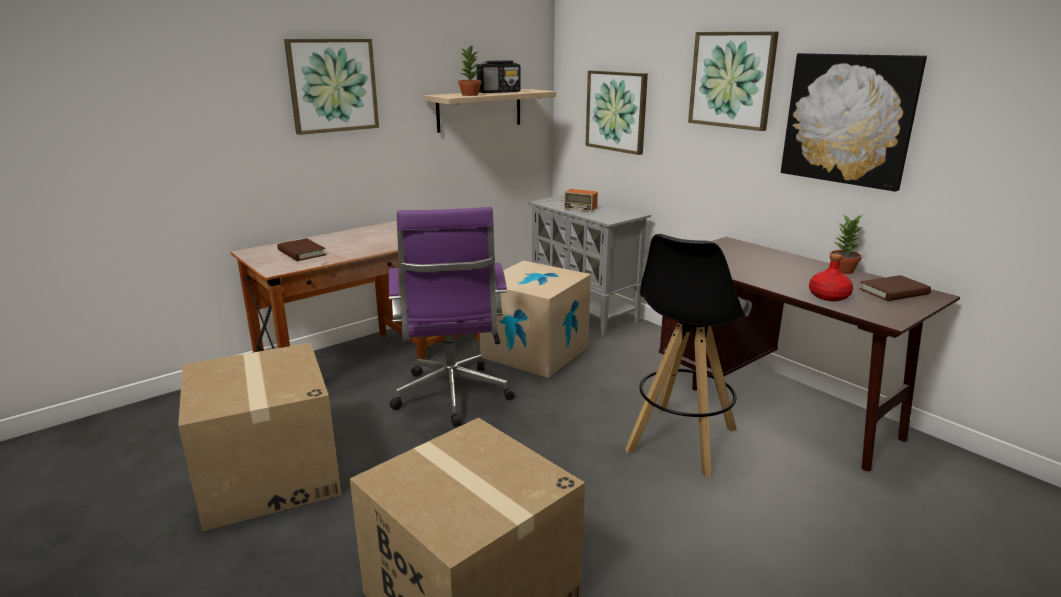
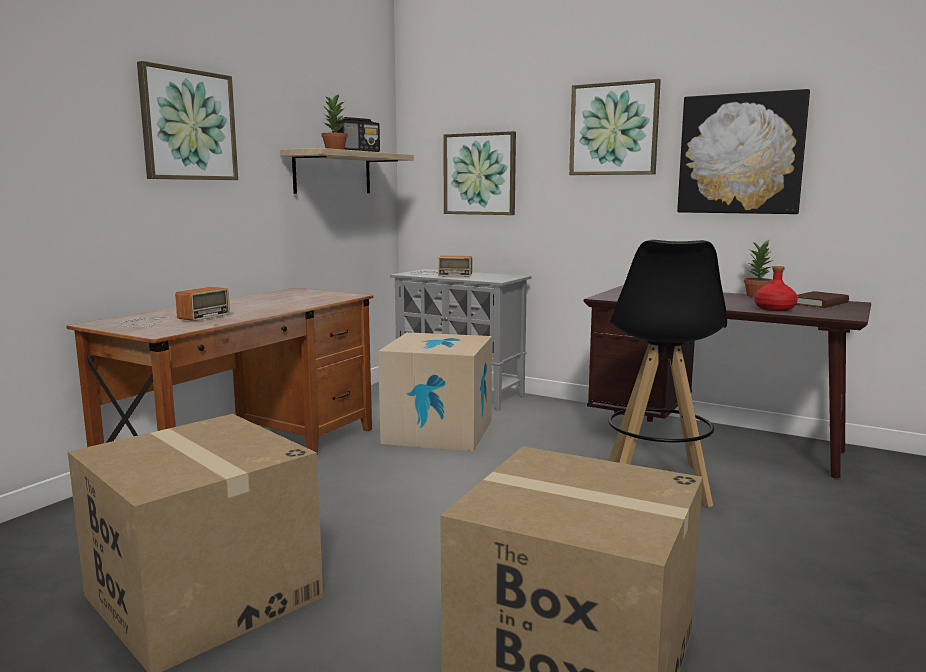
camera: 20 degrees left, 10 degrees down
brown book [277,238,326,261] -> radio [121,287,230,327]
purple office chair [389,207,515,427] -> none

